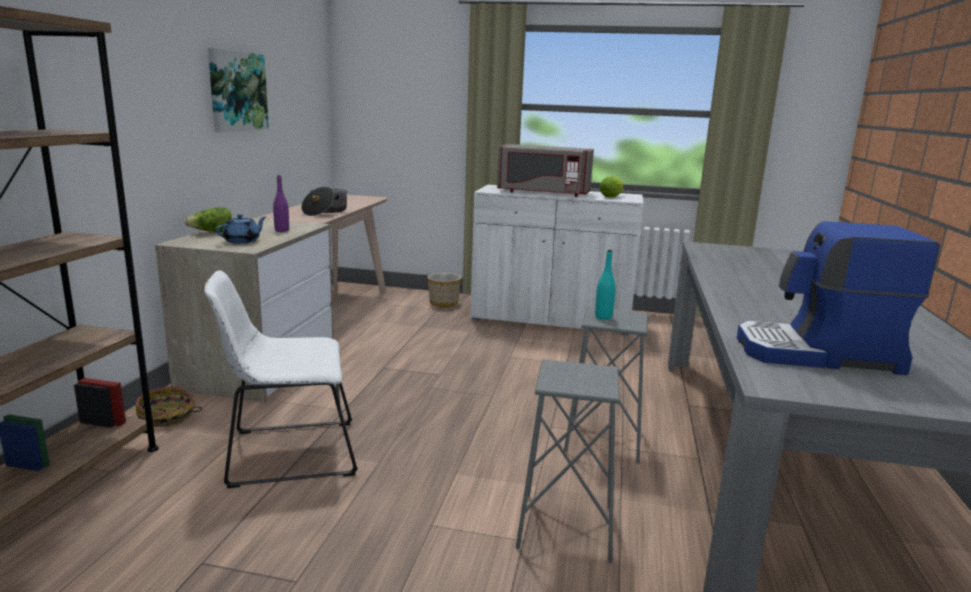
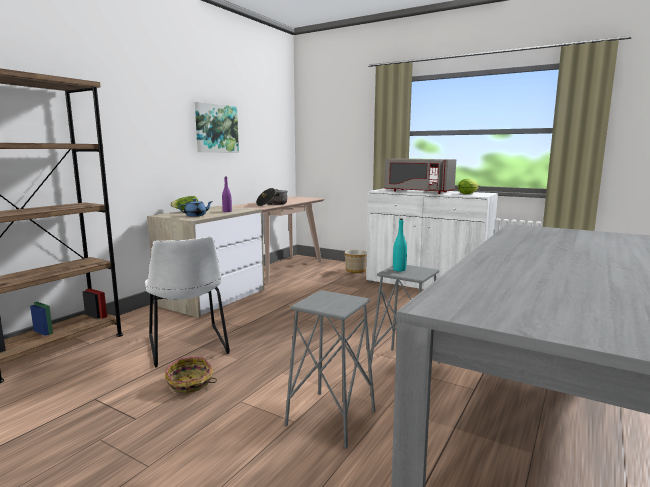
camera: 20 degrees right, 5 degrees down
basket [136,386,202,427] -> basket moved to [165,357,217,393]
white chair [204,270,358,488] -> white chair turned 120 degrees counterclockwise [145,236,230,368]
coffee machine [737,221,940,375] -> none

